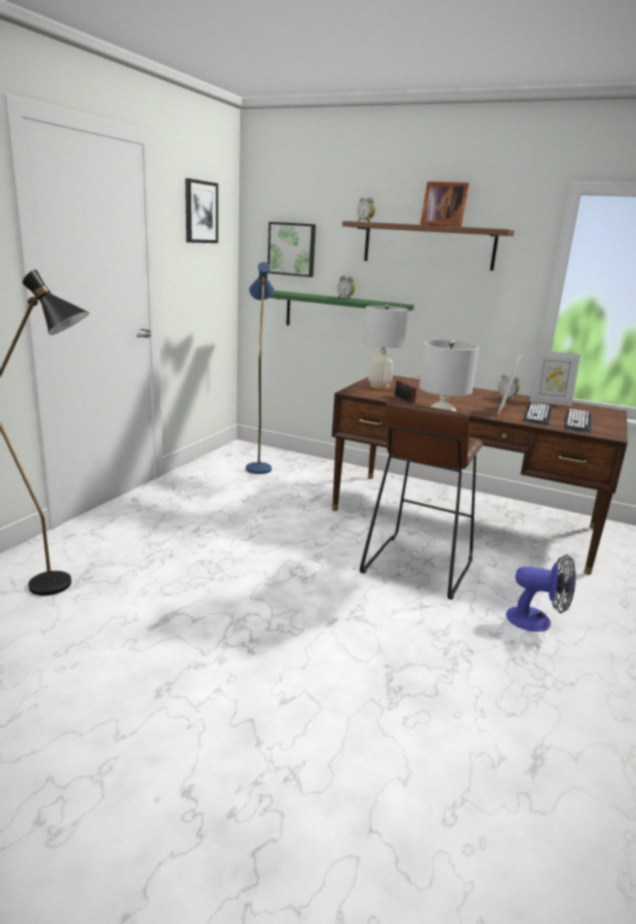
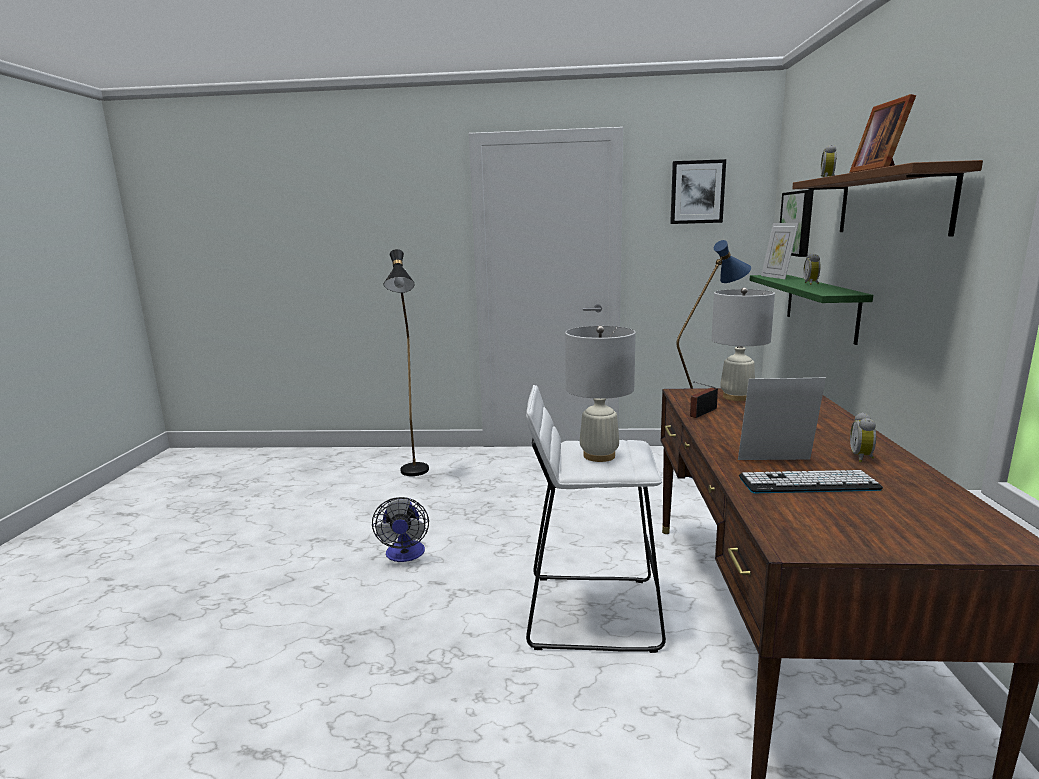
camera: 70 degrees right, 5 degrees down
brown stool [360,401,483,600] -> white stool [526,385,666,653]
fan [506,554,576,632] -> fan moved to [372,497,429,562]
picture frame [529,351,581,406] -> picture frame moved to [761,223,799,279]
keyboard [564,409,592,432] -> none

